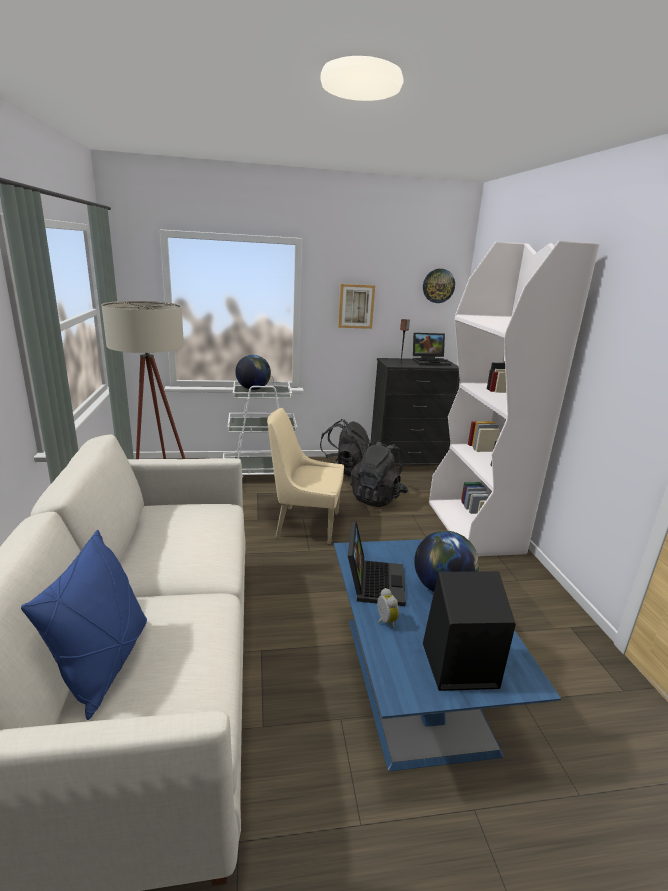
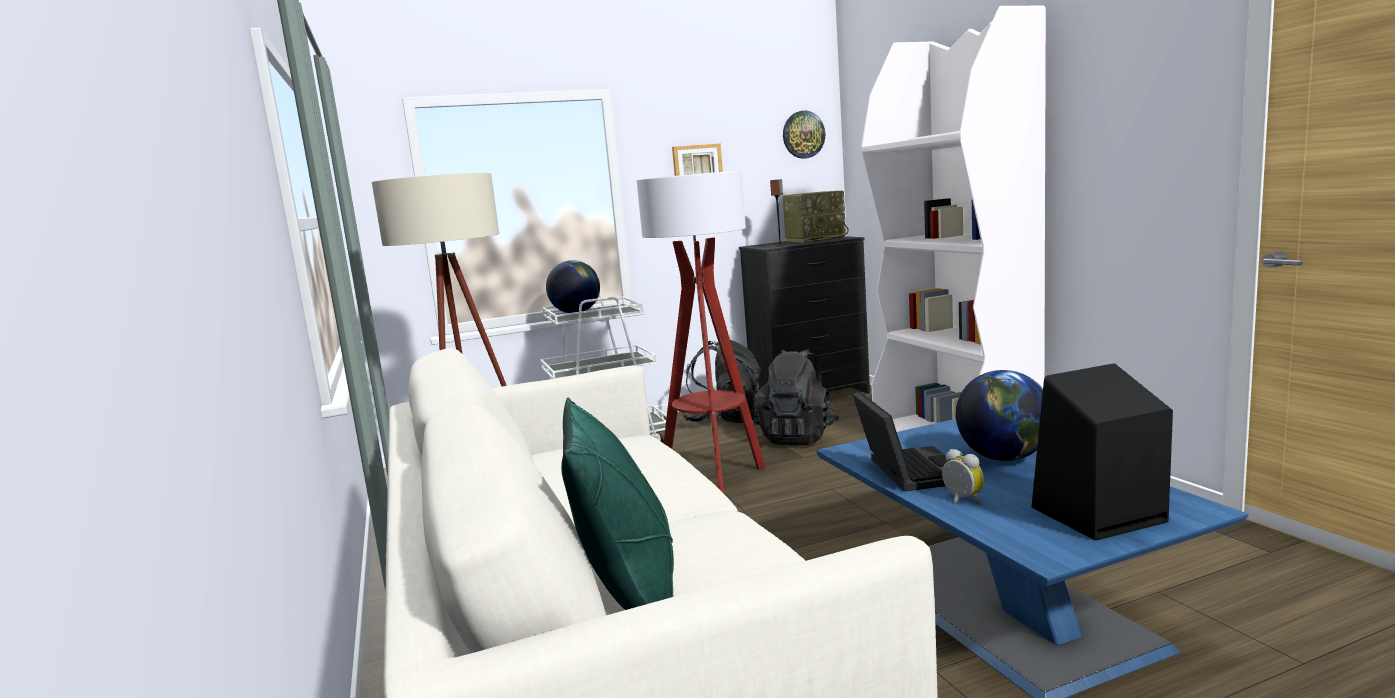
camera: 10 degrees left, 10 degrees down
blue pillow [21,530,147,720] -> green pillow [561,397,674,610]
beige chair [267,408,344,544] -> floor lamp [637,171,765,493]
laptop [412,333,451,366] -> radio [783,191,849,243]

